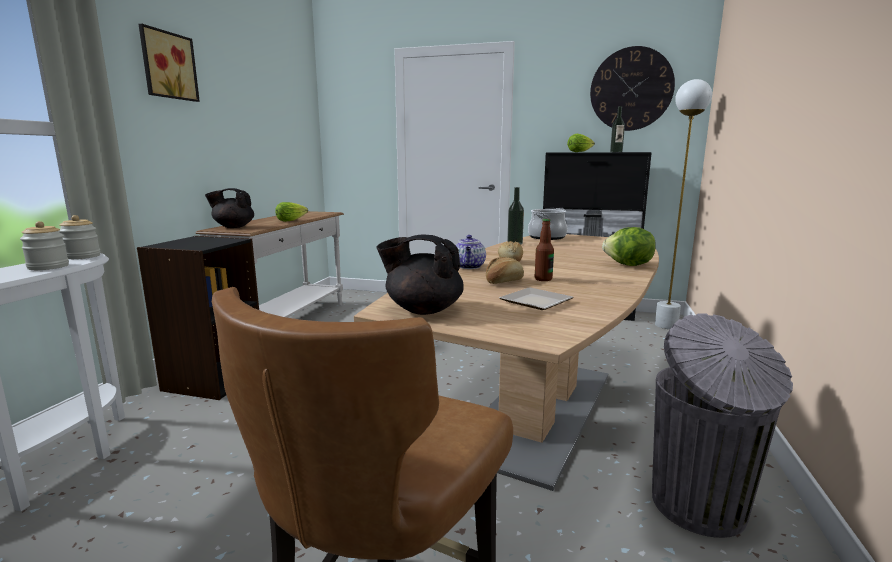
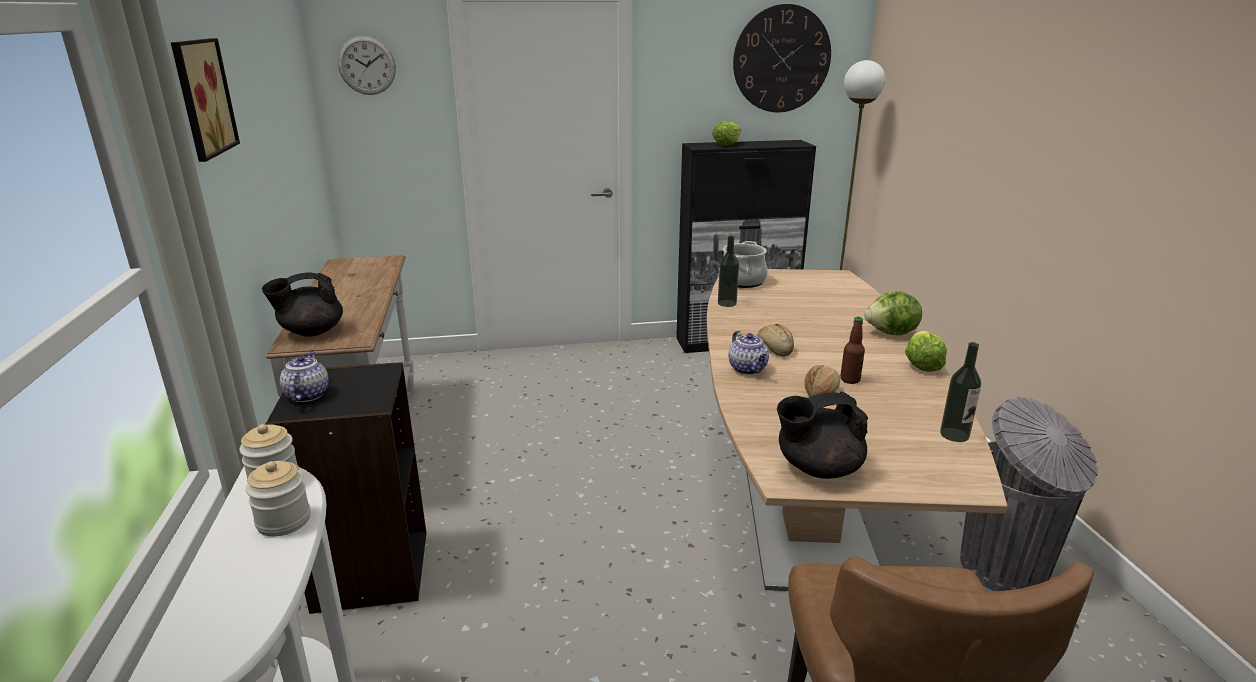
camera: 25 degrees left, 10 degrees up
lettuce [275,202,308,222] -> lettuce moved to [905,331,947,372]
plate [499,287,574,310] -> none
bottle [610,106,625,152] -> bottle moved to [940,342,981,442]
none -> teapot [280,351,329,402]
none -> wall clock [338,36,396,95]

